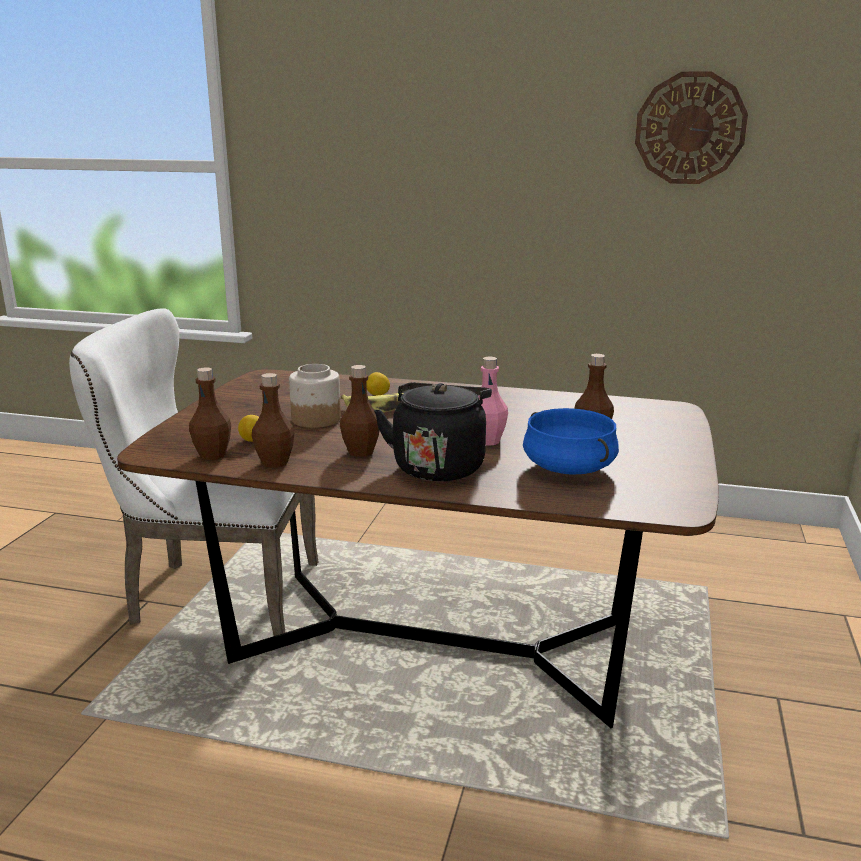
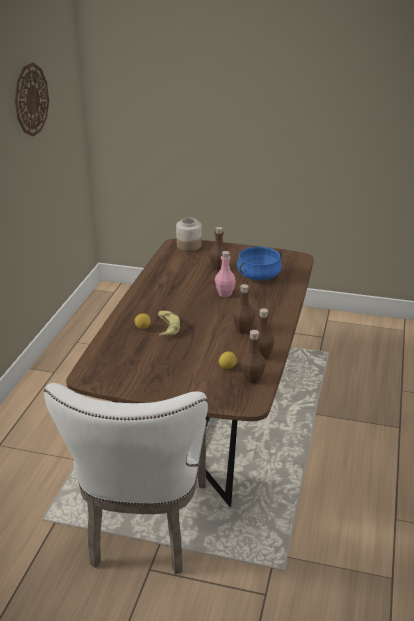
camera: 90 degrees left, 10 degrees up
jar [289,364,341,428] -> jar moved to [176,218,202,251]
black kettle [374,382,492,481] -> none

